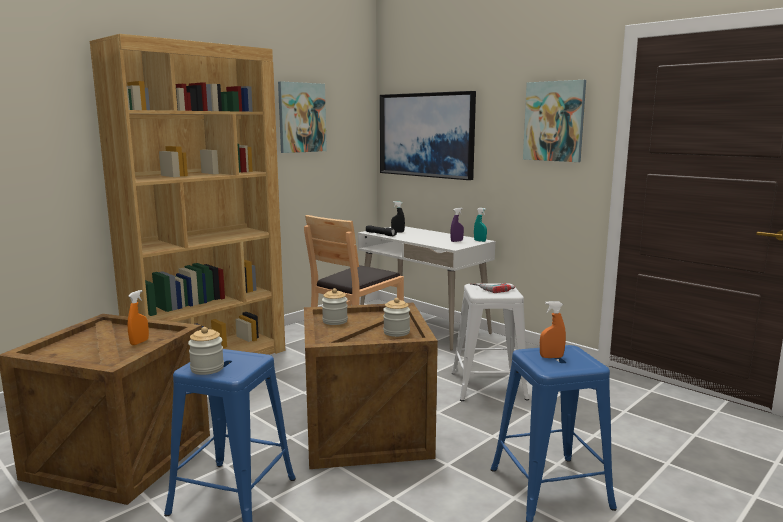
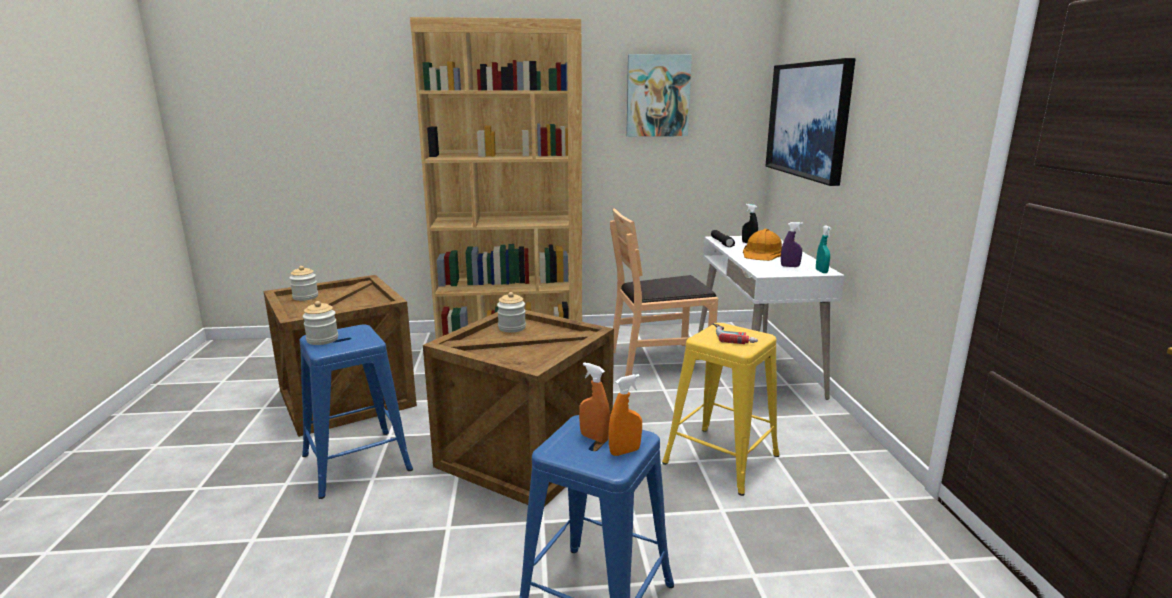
camera: 40 degrees right, 5 degrees up
orange spray bottle [128,290,149,345] -> orange spray bottle moved to [609,374,642,456]
jar [383,298,410,337] -> jar moved to [290,266,318,301]
white stool [451,283,529,401] -> yellow stool [662,323,780,496]
picture [523,80,586,162] -> none
none -> orange hard hat [743,229,782,261]

